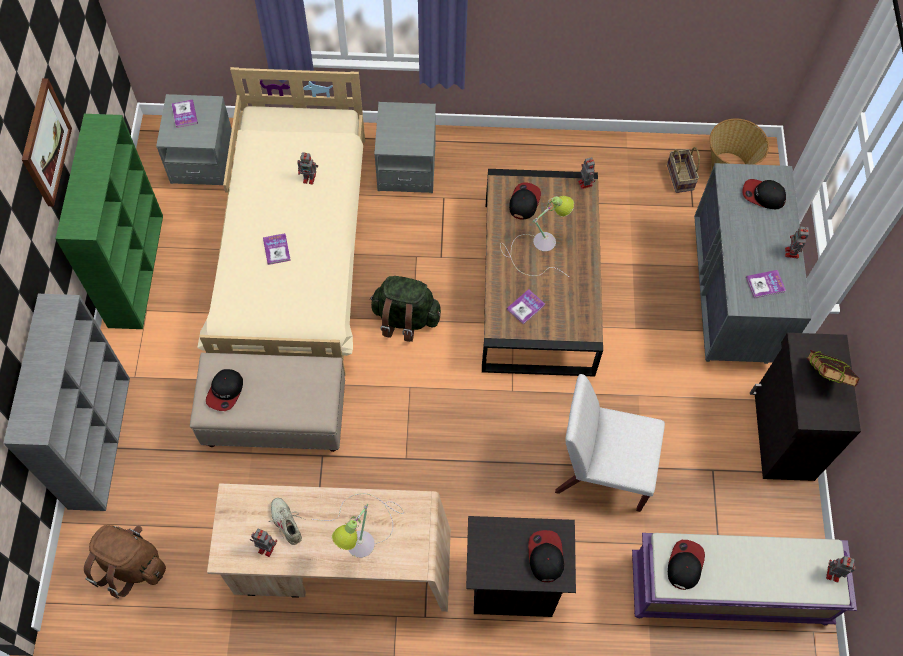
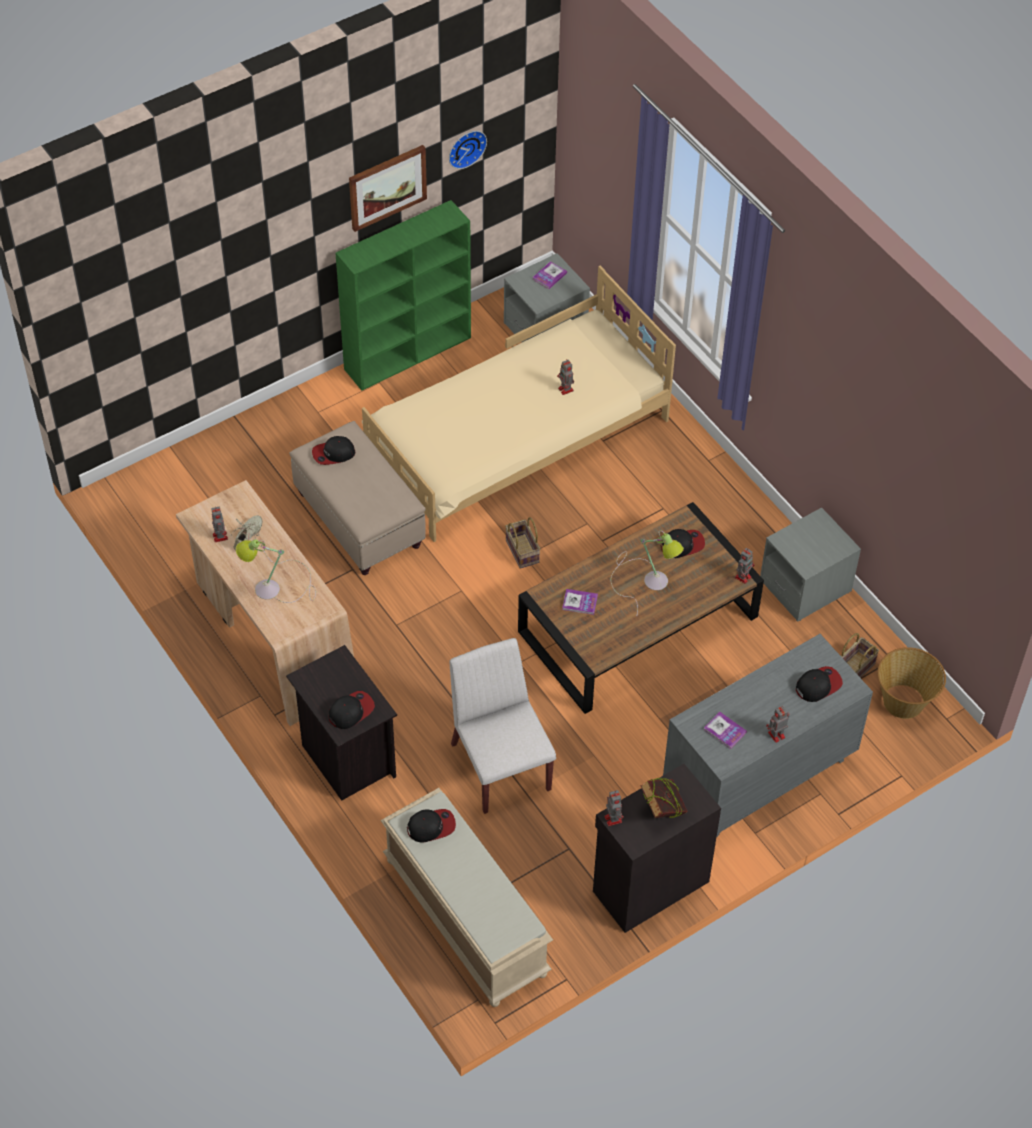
camera: 55 degrees right, 10 degrees down
grey bookcase [3,294,130,511] -> none
brown backpack [84,525,166,598] -> none
book [263,233,291,265] -> none
green backpack [370,276,441,342] -> basket [505,517,541,569]
grey nightstand [374,102,436,193] -> grey nightstand moved to [760,507,861,622]
purple bench [632,533,857,625] -> beige bench [380,788,553,1007]
cap [743,179,786,209] -> cap turned 75 degrees clockwise [796,666,843,702]
toy robot [826,556,856,583] -> toy robot moved to [604,790,624,826]
none -> wall clock [449,131,487,169]

